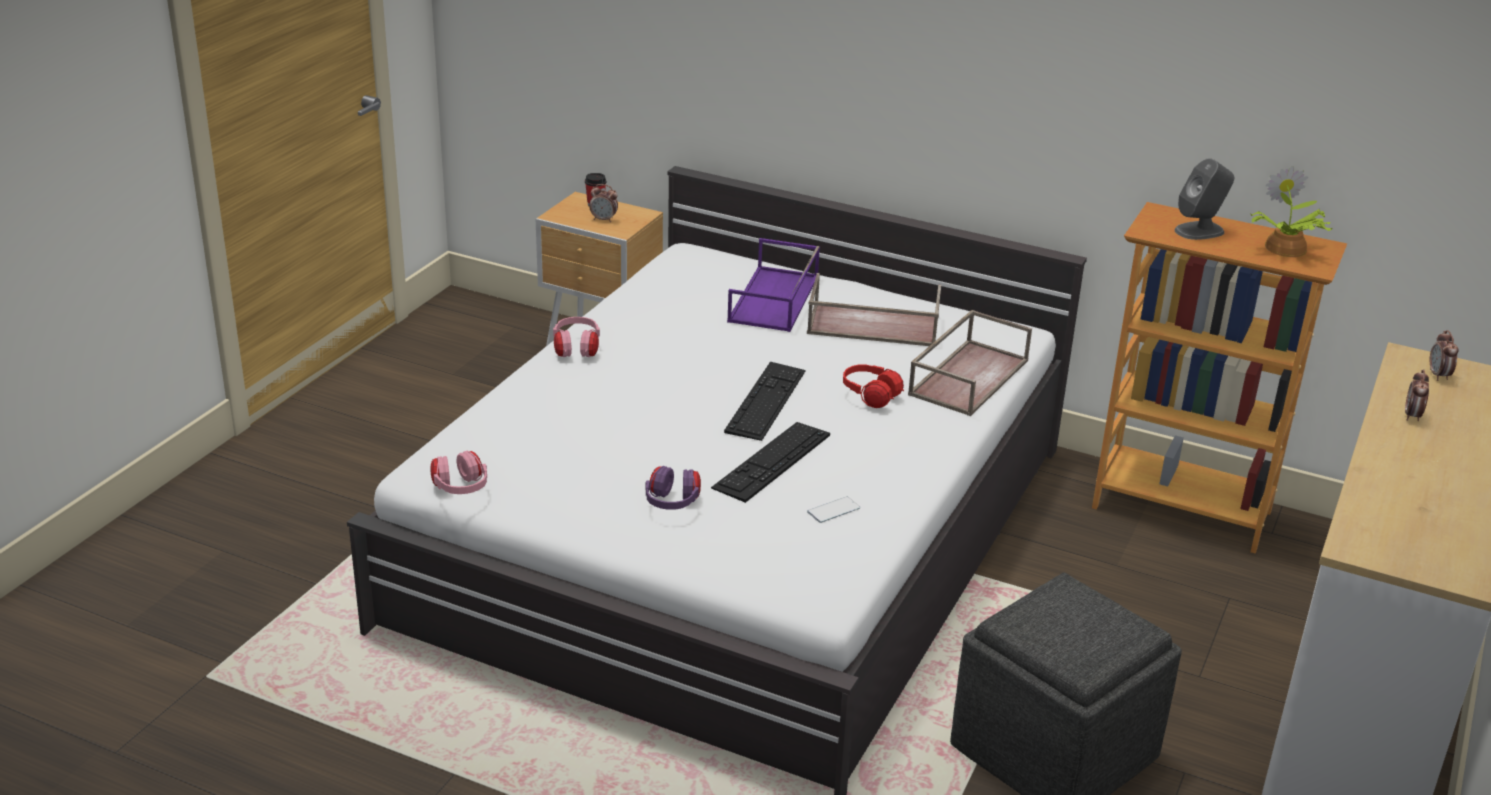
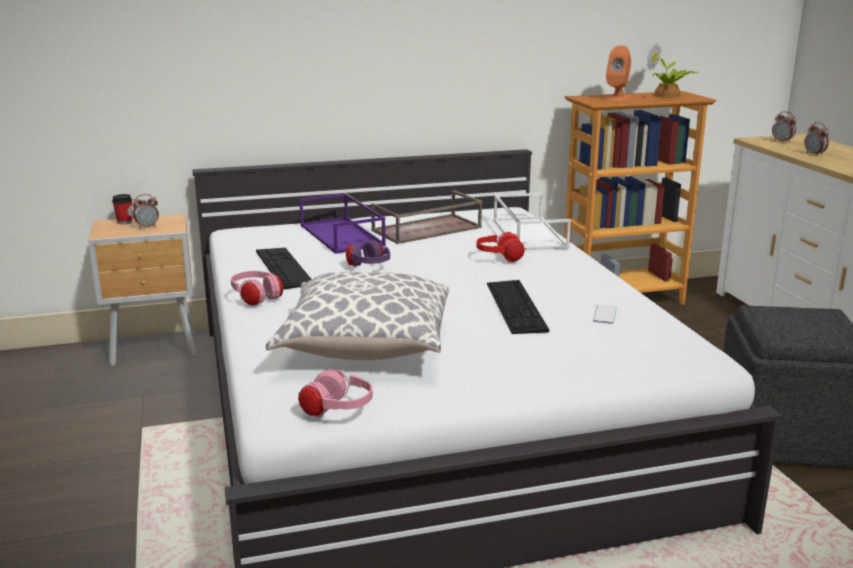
camera: 40 degrees left, 10 degrees down
purple headphones [645,466,701,510] -> purple headphones moved to [346,240,390,268]
keyboard [724,362,806,441] -> keyboard moved to [256,248,312,290]
brown tray [908,310,1032,416] -> white tray [494,193,571,250]
grey speaker [1175,158,1234,240] -> orange speaker [604,45,631,101]
none -> pillow [266,272,449,360]

